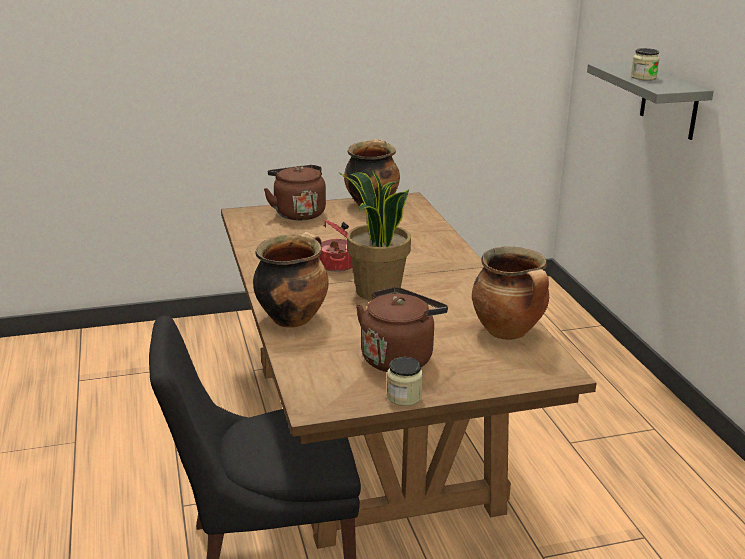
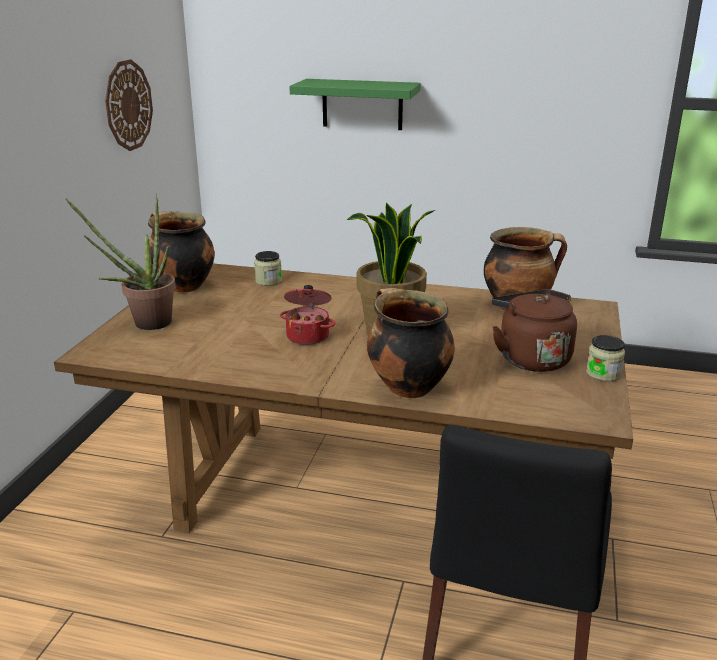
camera: 60 degrees left, 0 degrees up
brown kettle [264,165,326,221] -> potted plant [66,193,176,330]
grey shelf [587,62,714,140] -> green shelf [289,79,421,130]
jar [631,48,660,80] -> jar moved to [254,251,282,286]
none -> wall clock [105,59,153,151]

